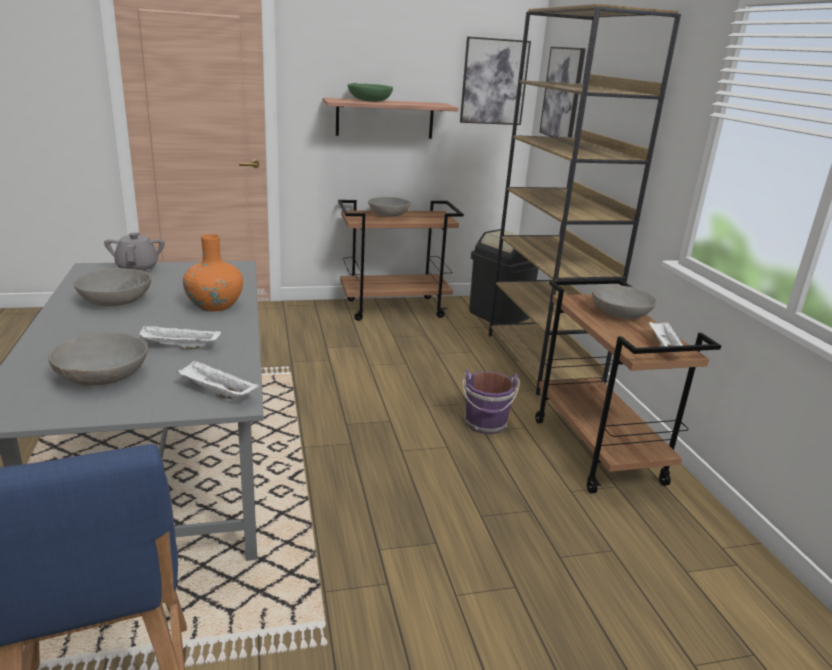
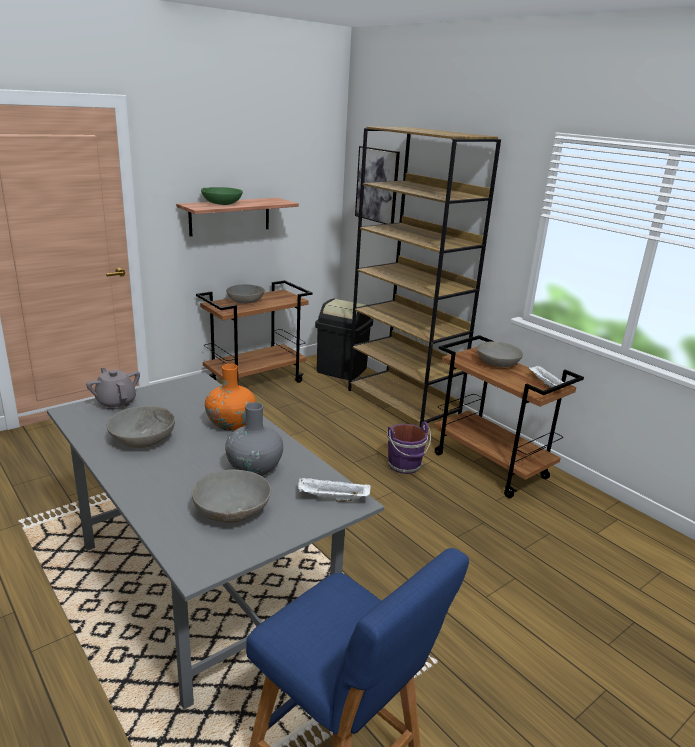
camera: 25 degrees left, 0 degrees up
white tray [138,325,221,350] -> grey vase [225,402,283,476]
picture [460,37,531,125] -> none

